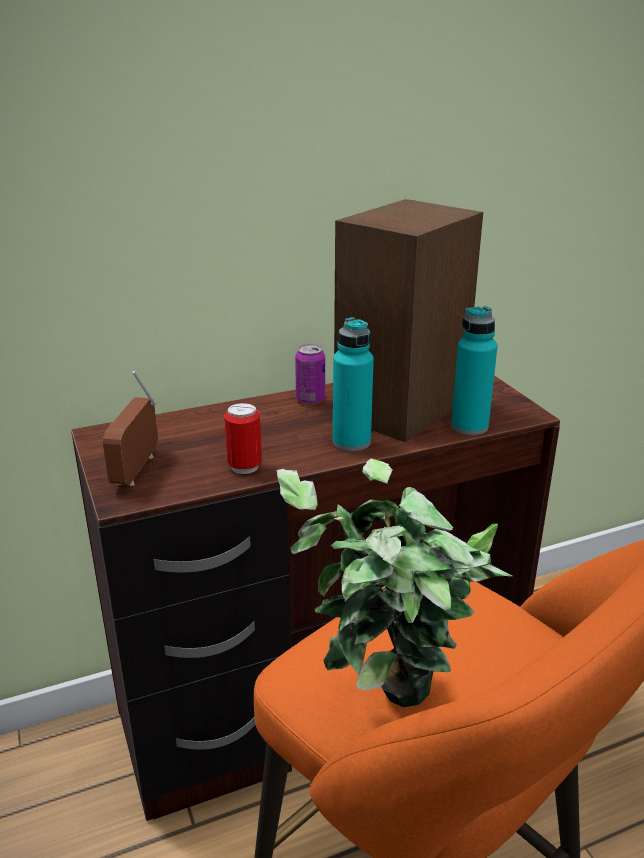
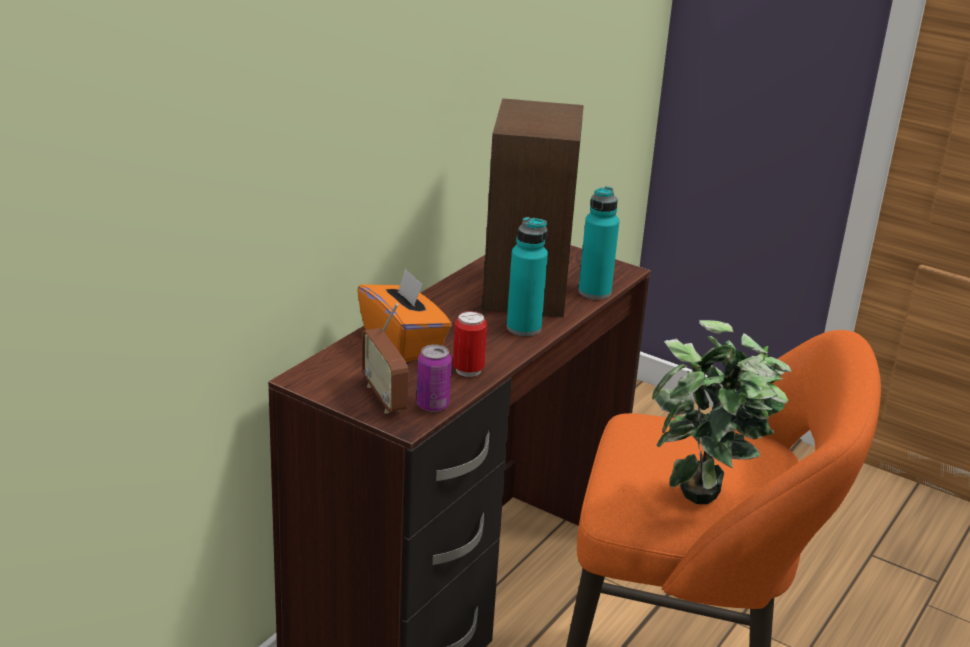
camera: 35 degrees left, 0 degrees up
can [295,344,325,405] -> can moved to [417,345,452,412]
none -> orange tissue box [357,268,452,362]

